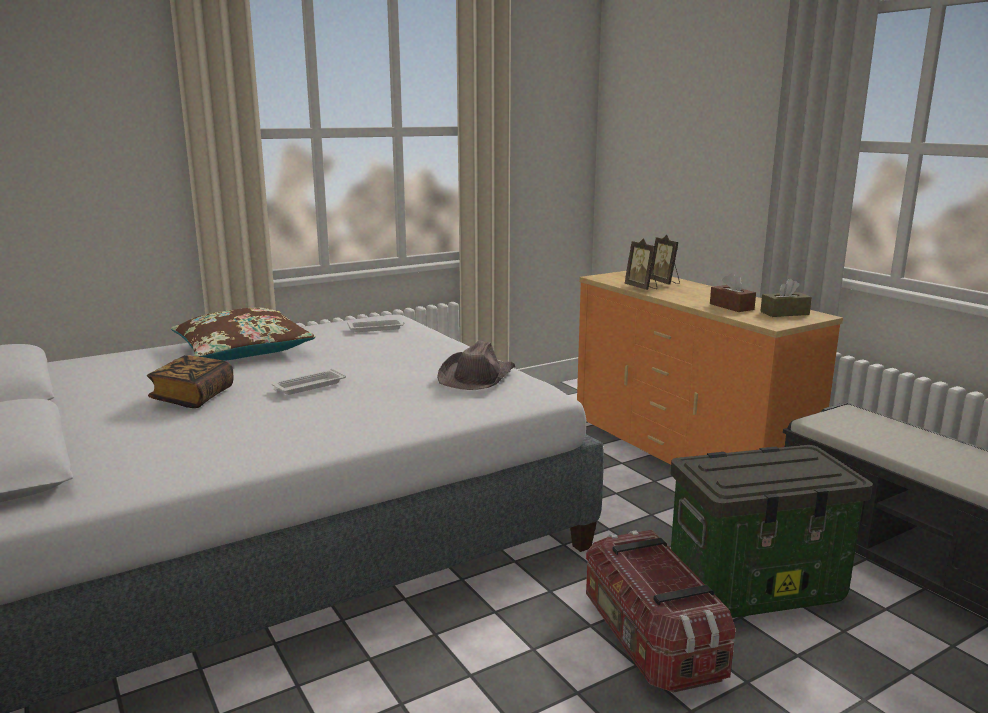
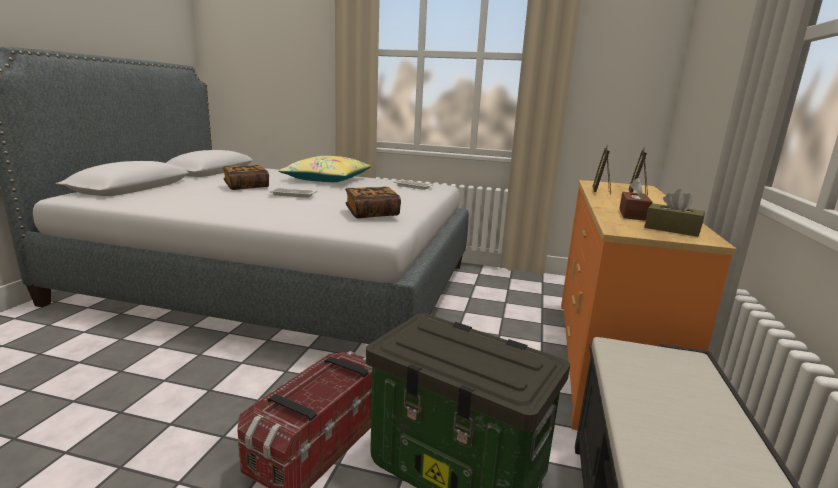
camera: 45 degrees right, 0 degrees up
brown pillow [171,307,315,361] -> yellow pillow [279,156,371,182]
brown hat [437,341,516,390] -> book [345,187,401,218]

